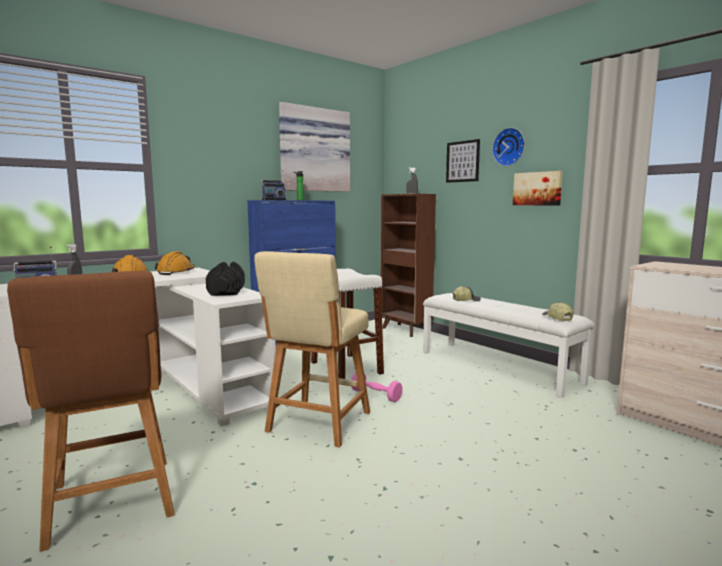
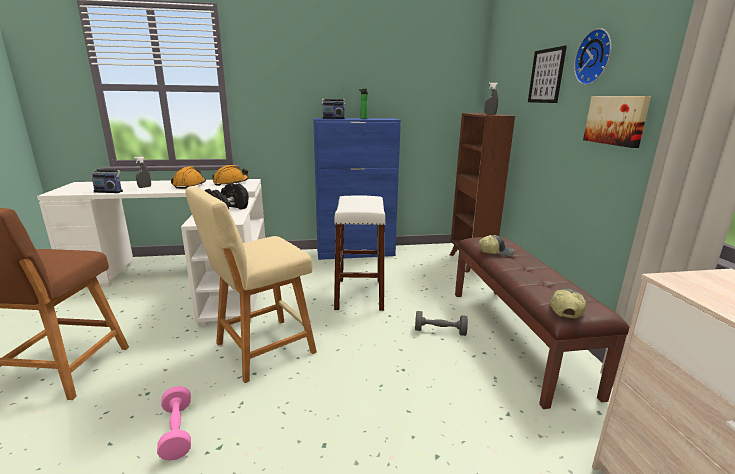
camera: 30 degrees right, 10 degrees up
picture [279,102,350,192] -> none
pink dumbbell [351,373,403,402] -> pink dumbbell moved to [157,386,191,461]
white bench [423,293,595,398] -> brown bench [455,237,630,409]
none -> grey dumbbell [415,311,468,336]

